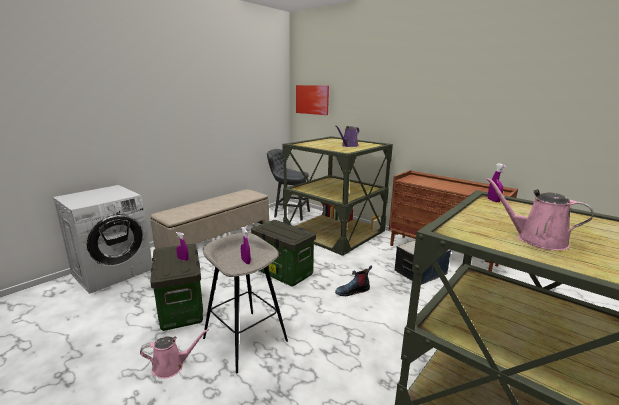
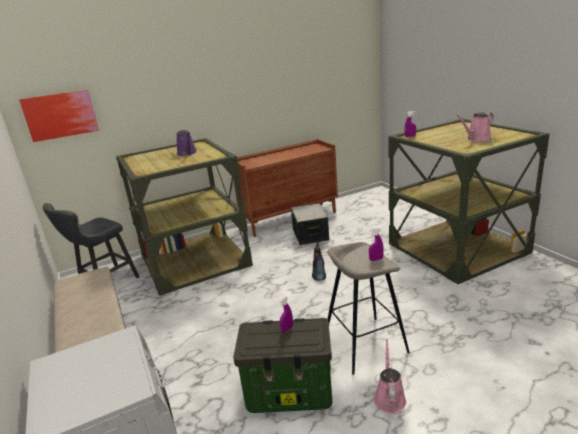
camera: 65 degrees left, 5 degrees up
storage box [251,220,316,286] -> none

